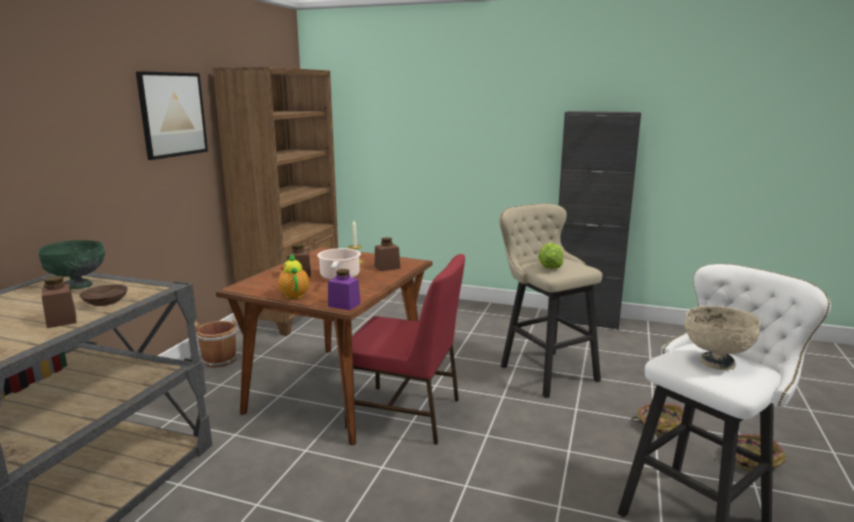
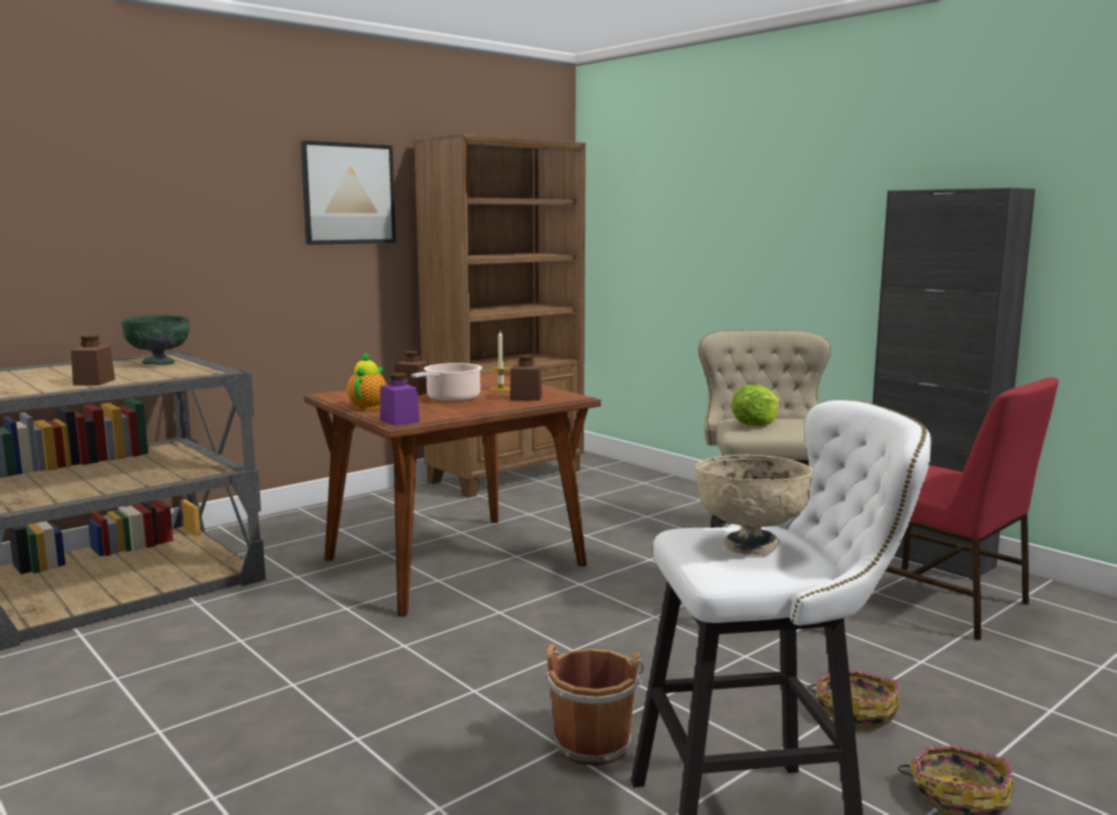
camera: 30 degrees right, 5 degrees down
brown bowl [79,285,128,306] -> none
brown bucket [195,317,238,368] -> brown bucket moved to [545,644,644,766]
red chair [344,254,465,445] -> red chair moved to [886,377,1059,640]

